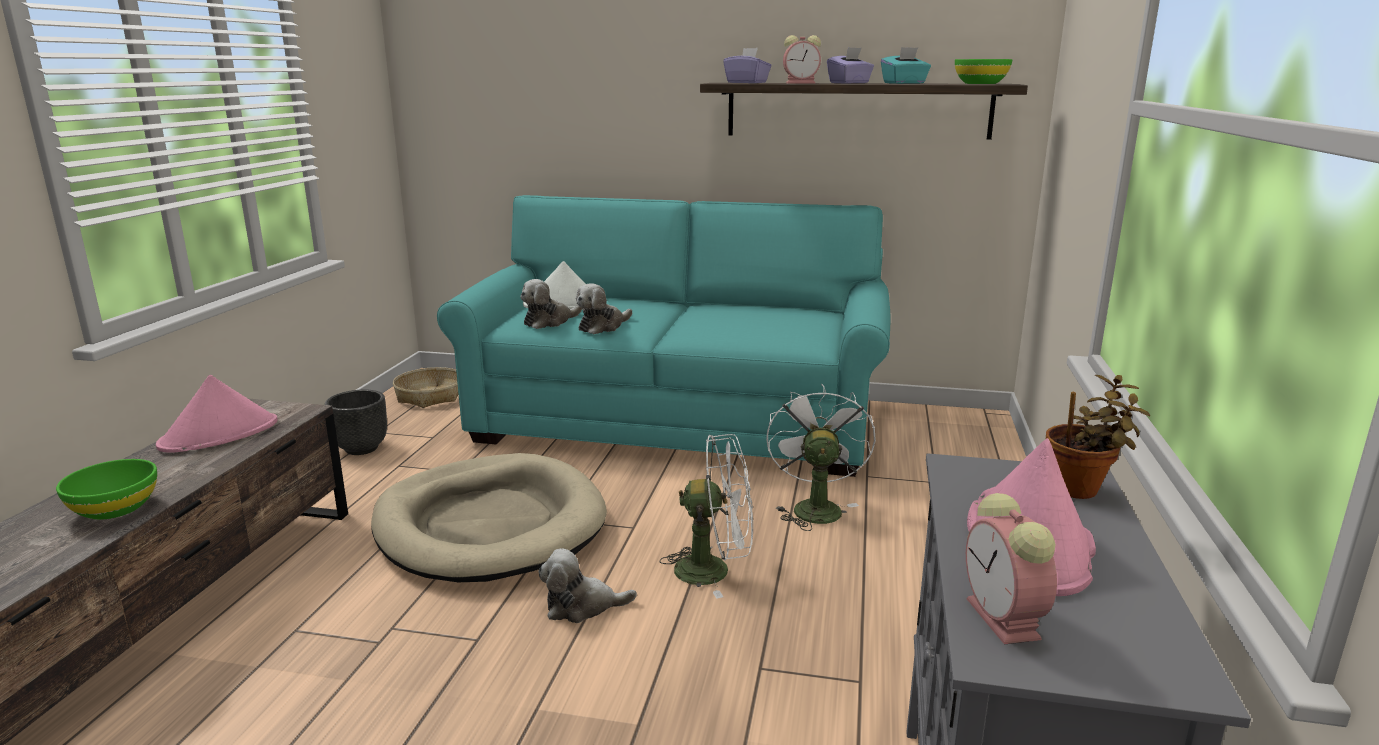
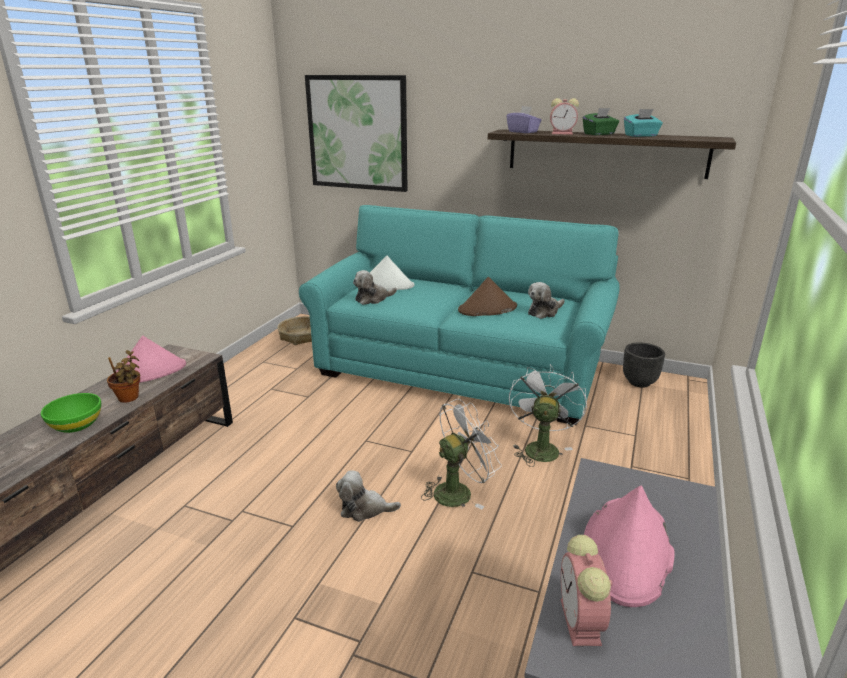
camera: 10 degrees right, 5 degrees up
black planter [325,390,387,455] -> black planter moved to [623,342,665,388]
beige dog bed [371,453,607,582] -> none
plush toy [576,283,632,334] -> plush toy moved to [528,282,565,319]
white fan [660,434,753,599] -> white fan turned 45 degrees counterclockwise [421,399,502,509]
purple tissue box [827,47,874,84] -> green tissue box [583,108,619,135]
green bowl [955,59,1012,84] -> none
potted plant [1046,375,1151,499] -> potted plant moved to [107,350,140,403]
none -> picture [305,75,408,192]
none -> brown hat [458,277,517,316]

